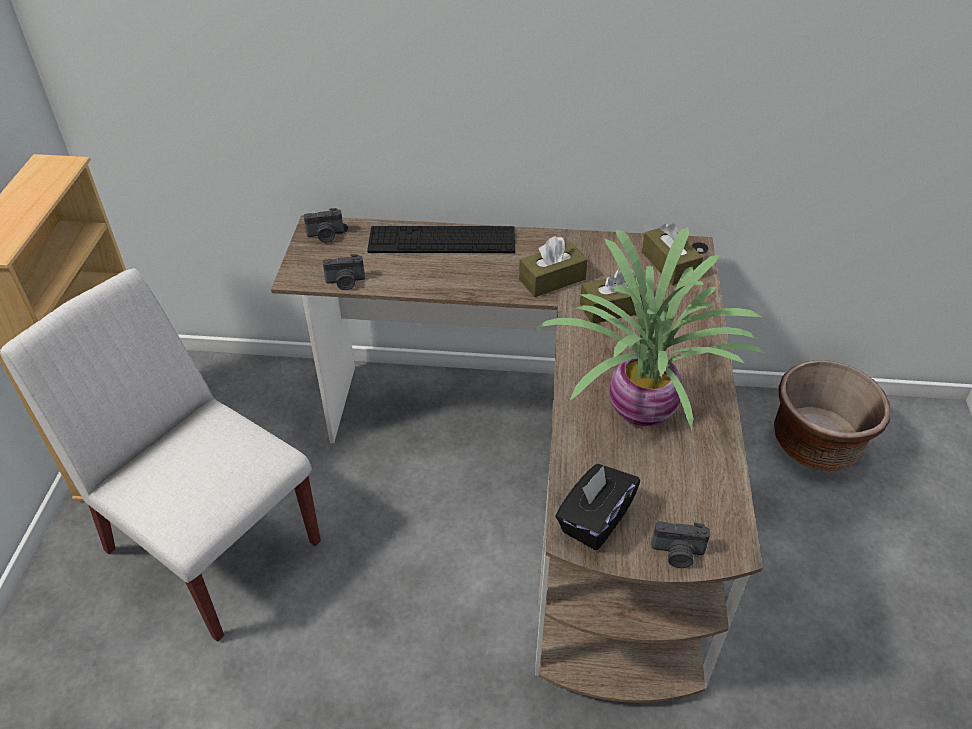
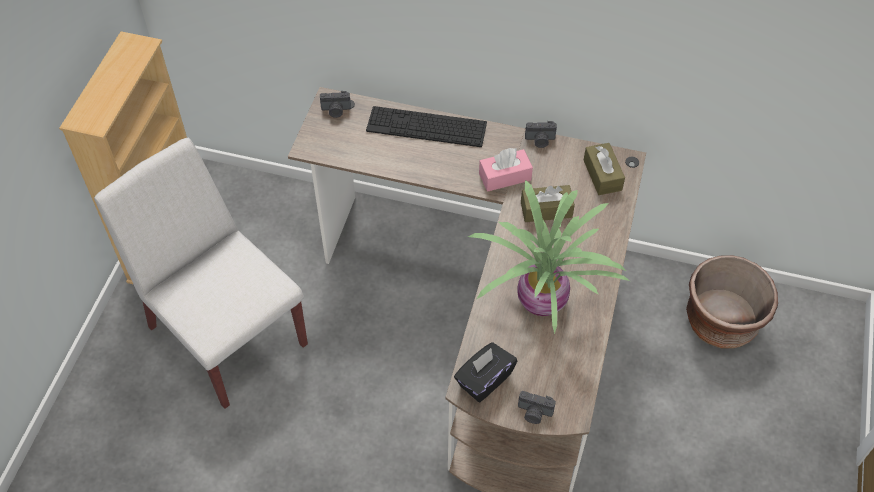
camera: 10 degrees right, 10 degrees up
camera [323,254,365,290] -> camera moved to [525,121,557,148]
brown tissue box [519,236,588,297] -> pink tissue box [479,148,533,192]

